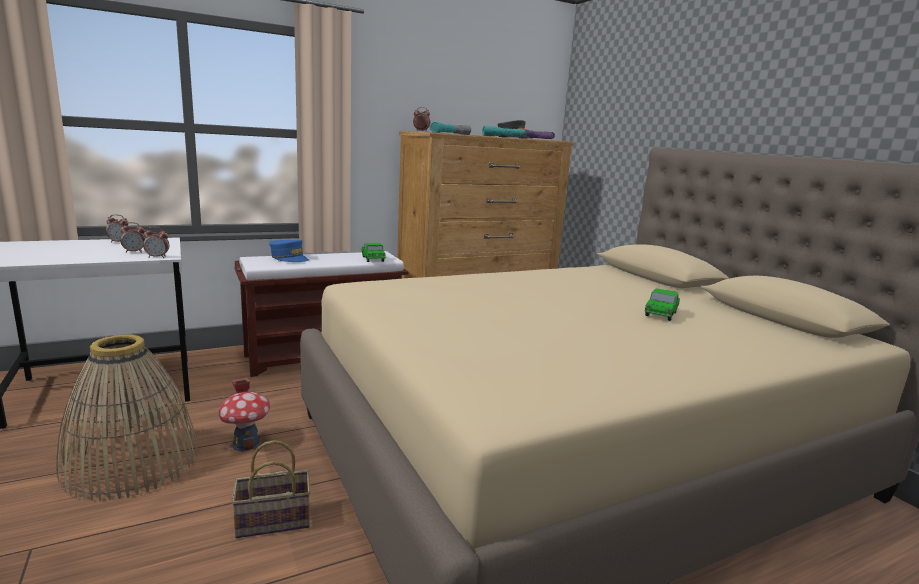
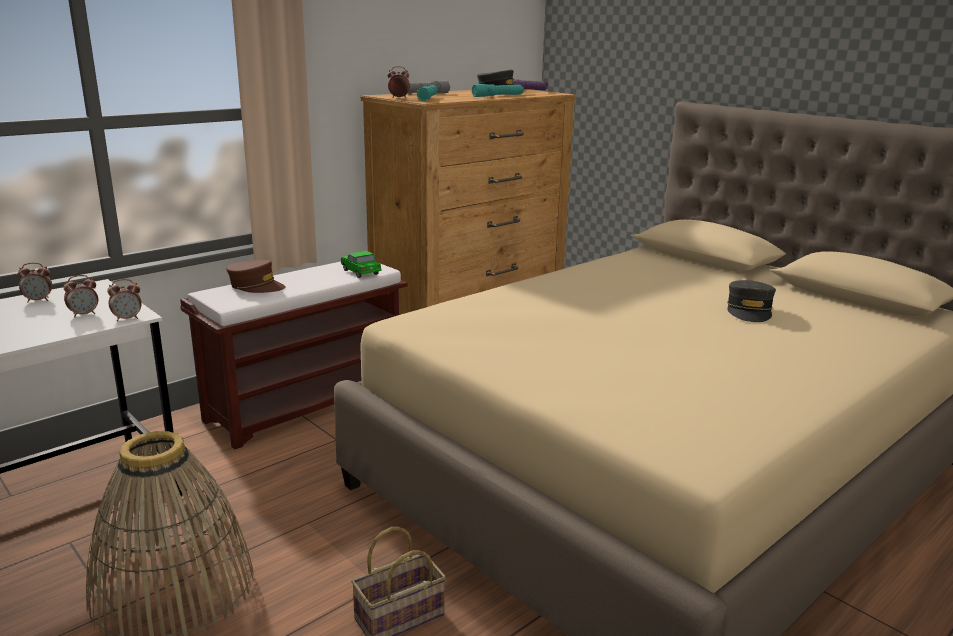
camera: 15 degrees left, 5 degrees up
toy house [218,378,270,451] -> none
blue cap [269,240,309,262] -> brown cap [226,260,286,293]
toy car [645,288,680,321] -> grey cap [727,280,776,322]

